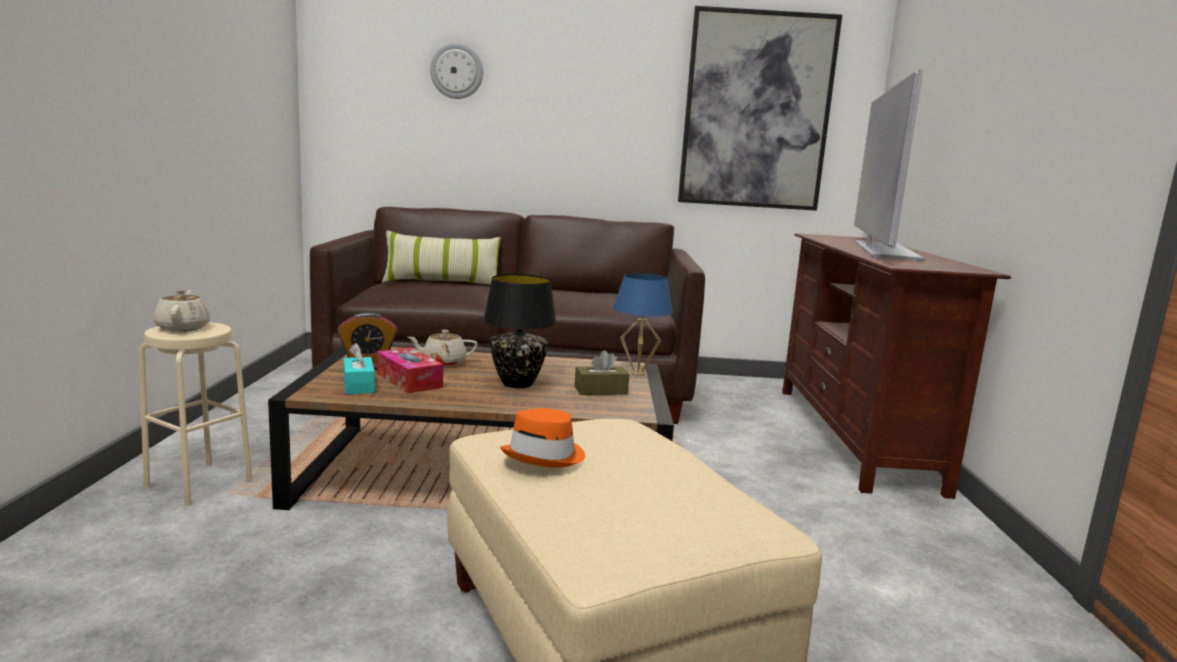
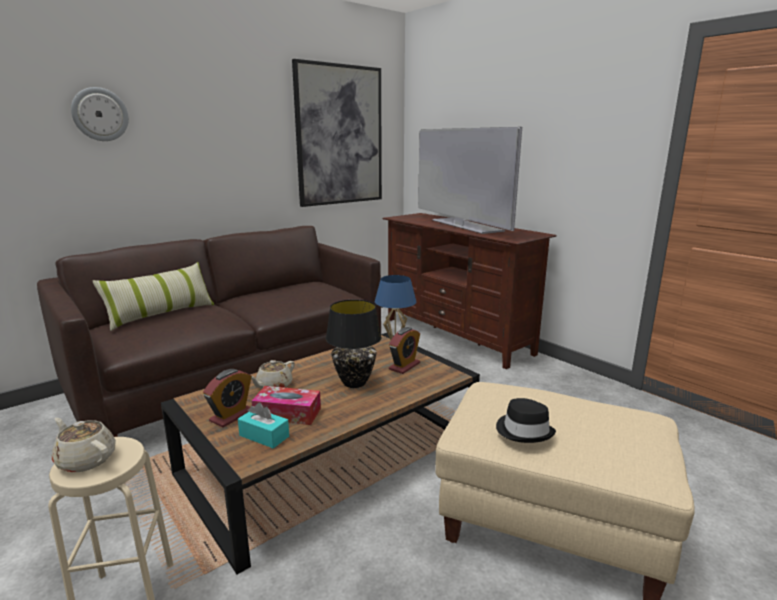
camera: 40 degrees left, 5 degrees up
orange hat [500,408,585,468] -> black hat [496,398,556,443]
brown tissue box [575,350,629,395] -> alarm clock [389,327,420,374]

